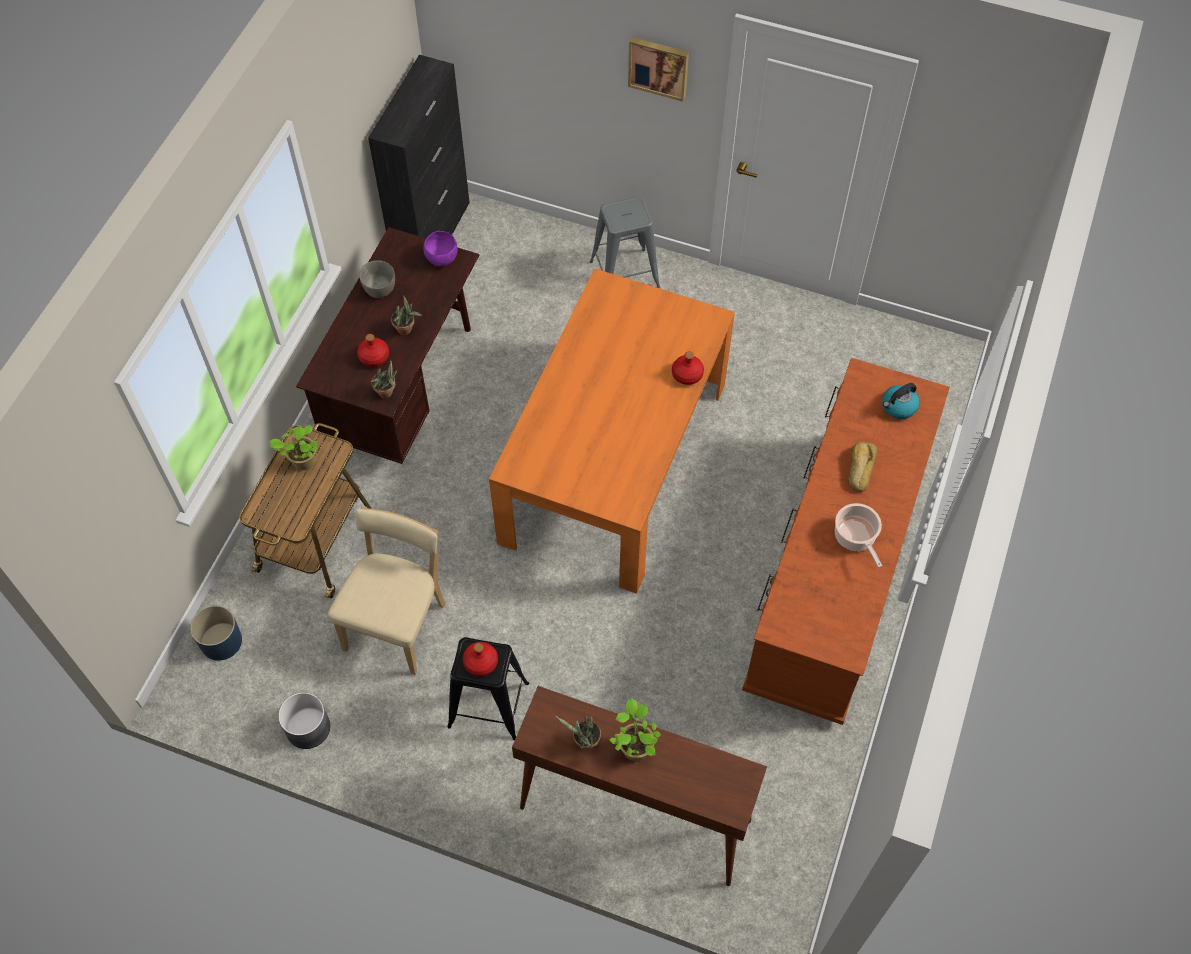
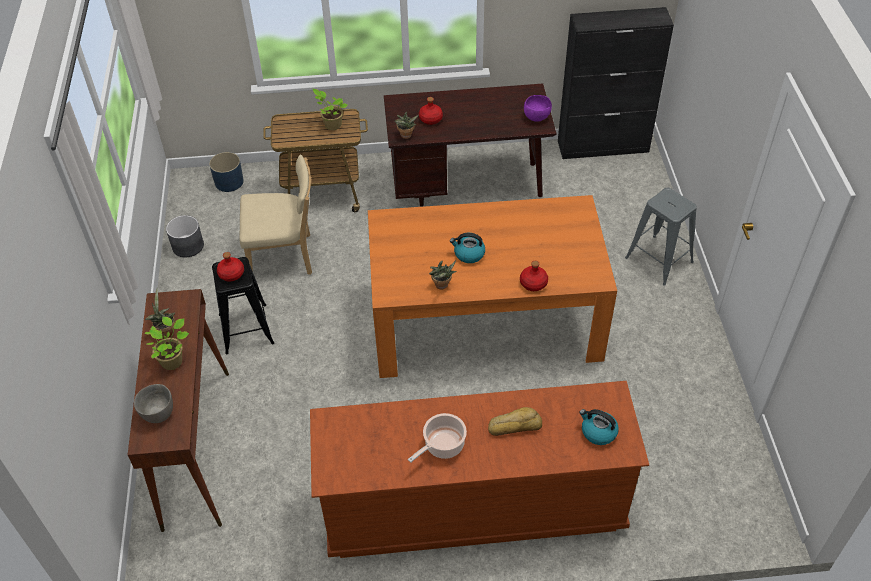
camera: 65 degrees right, 10 degrees down
grey bowl [360,260,395,298] -> grey bowl moved to [134,384,173,423]
potted plant [391,295,422,335] -> potted plant moved to [429,260,456,290]
picture [628,37,689,102] -> none
none -> kettle [450,233,485,263]

